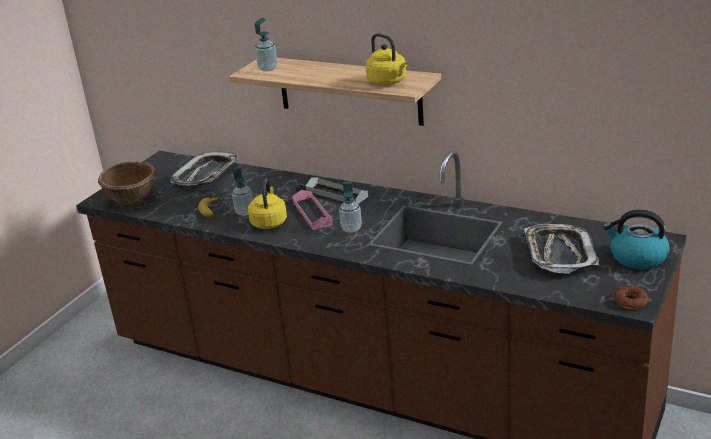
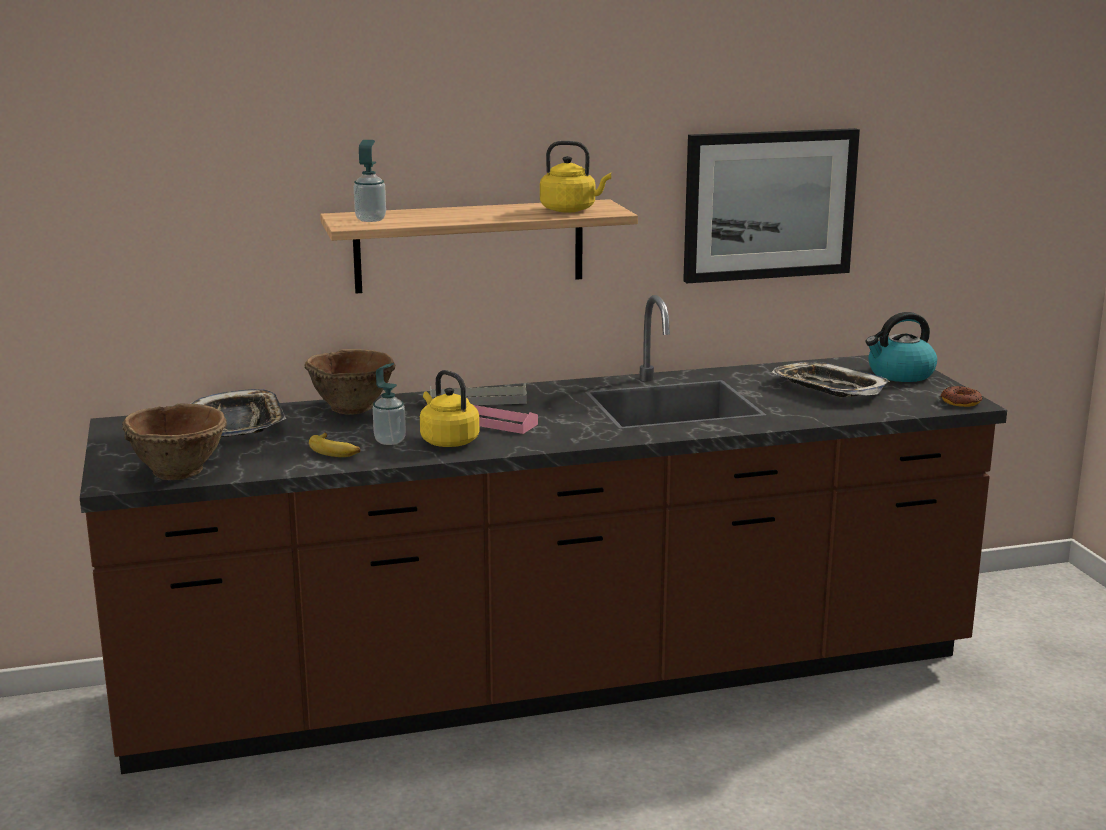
camera: 45 degrees left, 10 degrees down
soap dispenser [339,182,362,233] -> none
none -> brown bowl [304,349,396,415]
none -> picture [683,128,860,283]

